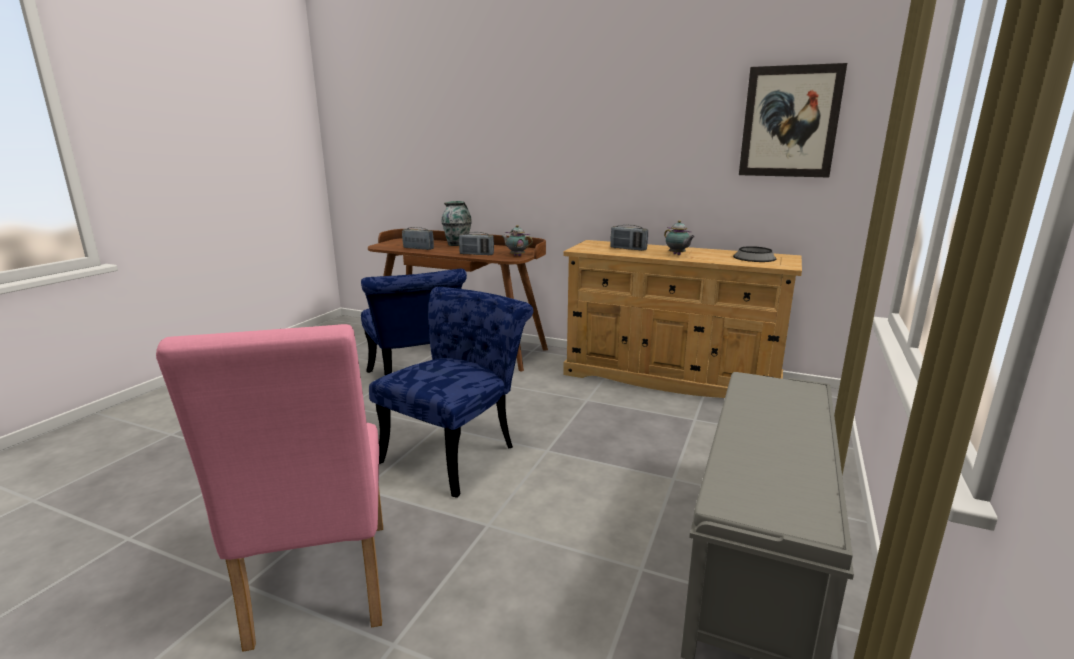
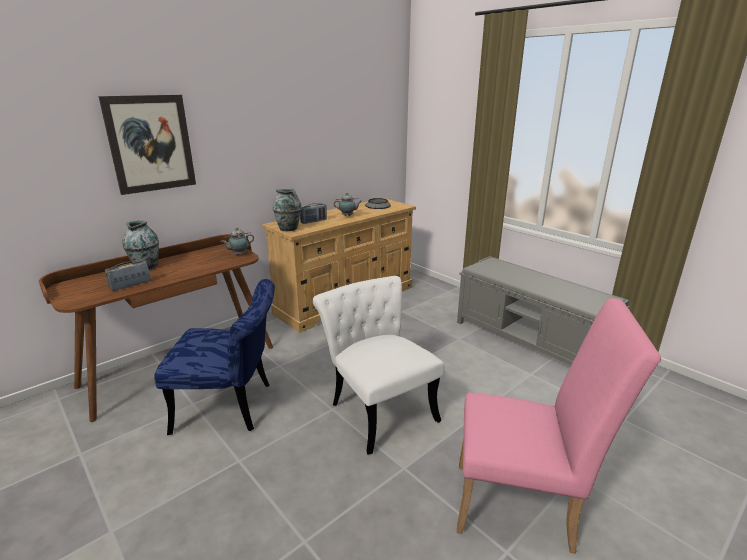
camera: 65 degrees left, 5 degrees up
blue chair [369,287,533,497] -> white chair [313,276,445,455]
radio [459,232,494,255] -> none
picture [739,63,847,178] -> picture moved to [98,95,196,195]
none -> vase [273,189,302,231]

